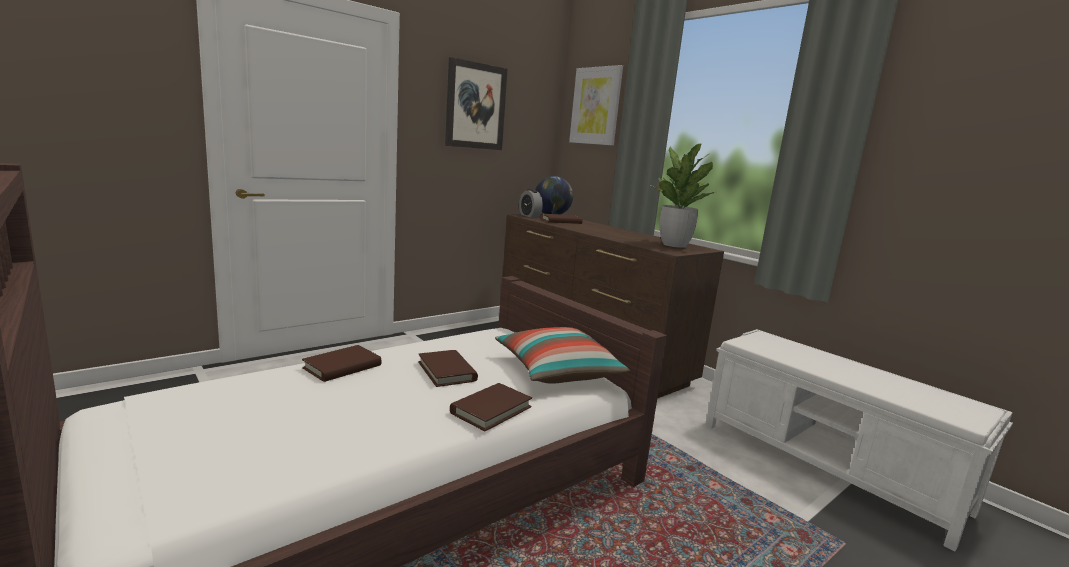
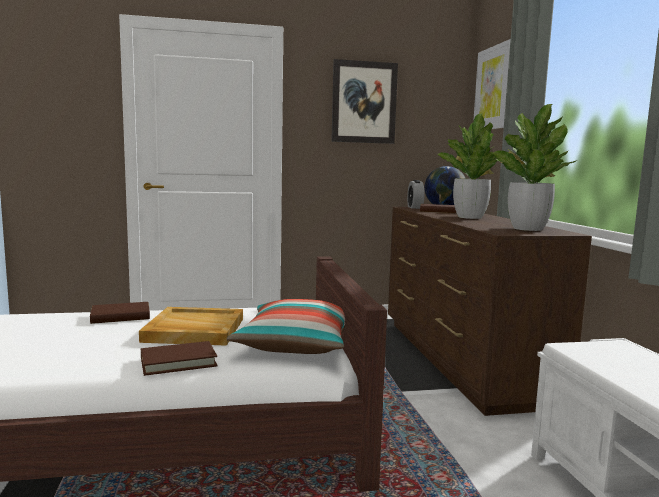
camera: 30 degrees right, 5 degrees down
brown book [418,350,478,387] -> beige tray [139,307,243,346]
none -> potted plant [438,113,497,219]

